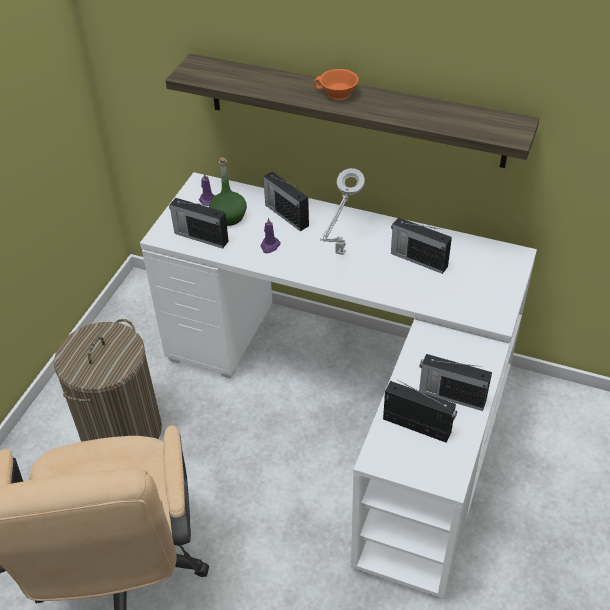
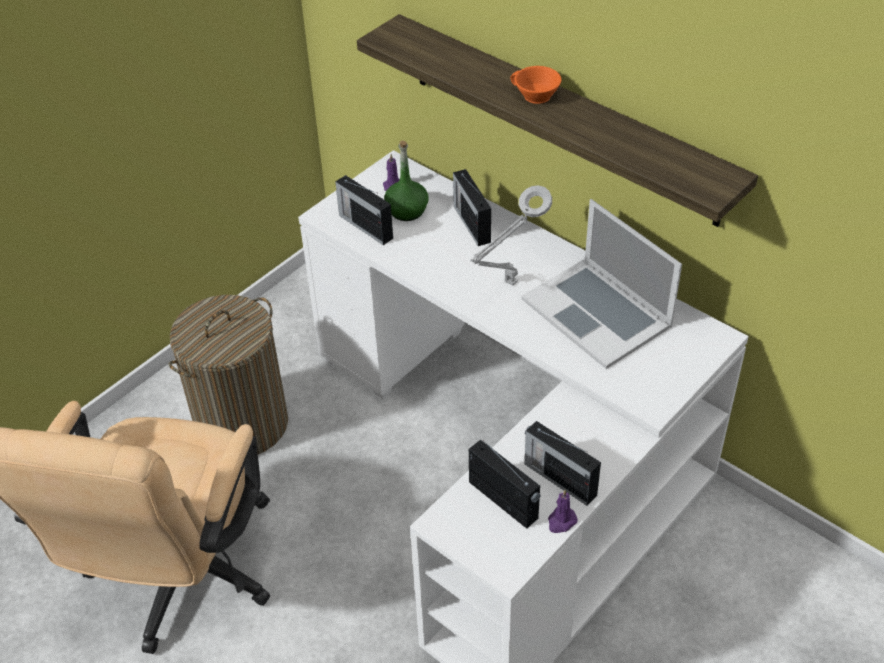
camera: 20 degrees right, 0 degrees up
purple candle [261,217,281,253] -> purple candle moved to [548,490,578,533]
radio [391,217,452,274] -> laptop [522,199,682,369]

